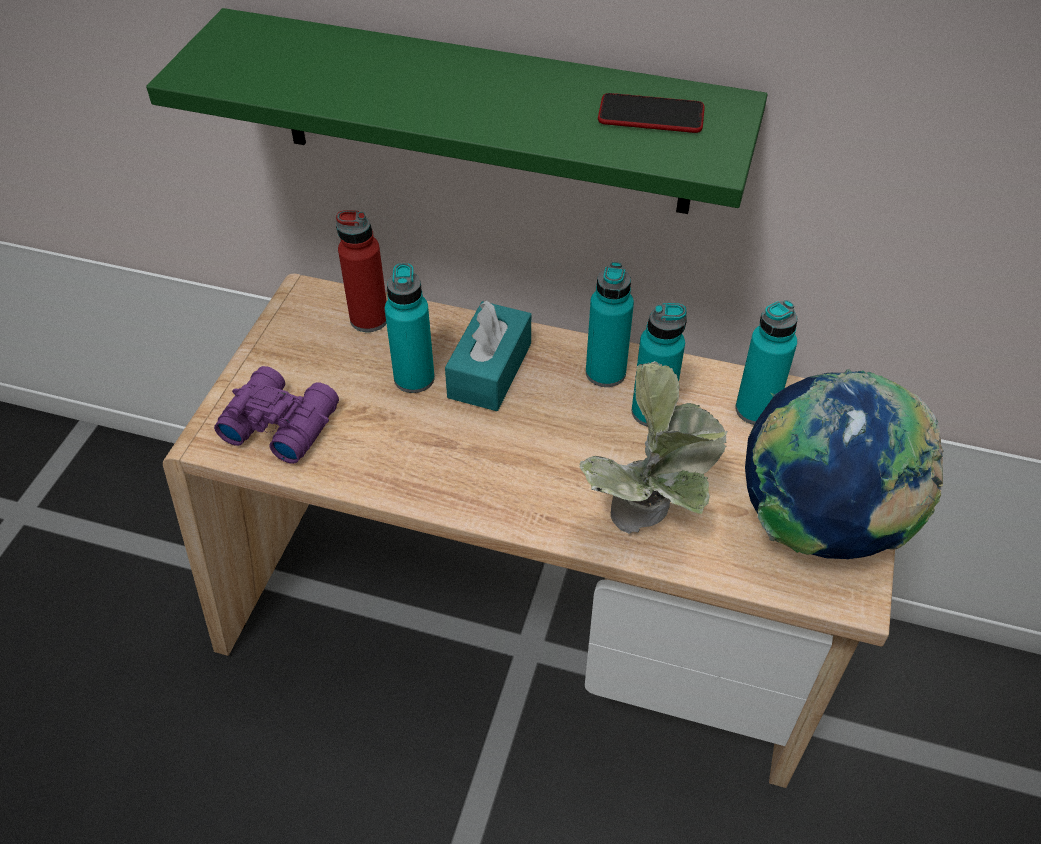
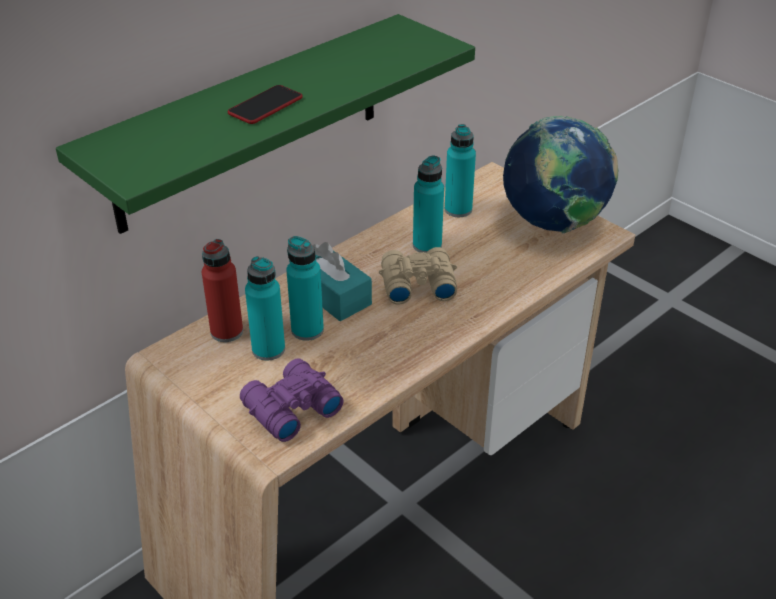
camera: 60 degrees left, 10 degrees down
potted plant [580,361,728,534] -> none
turquoise bottle [586,262,634,387] -> turquoise bottle moved to [245,256,285,361]
phone [598,93,705,133] -> phone moved to [228,85,303,124]
none -> beige binoculars [379,247,457,305]

